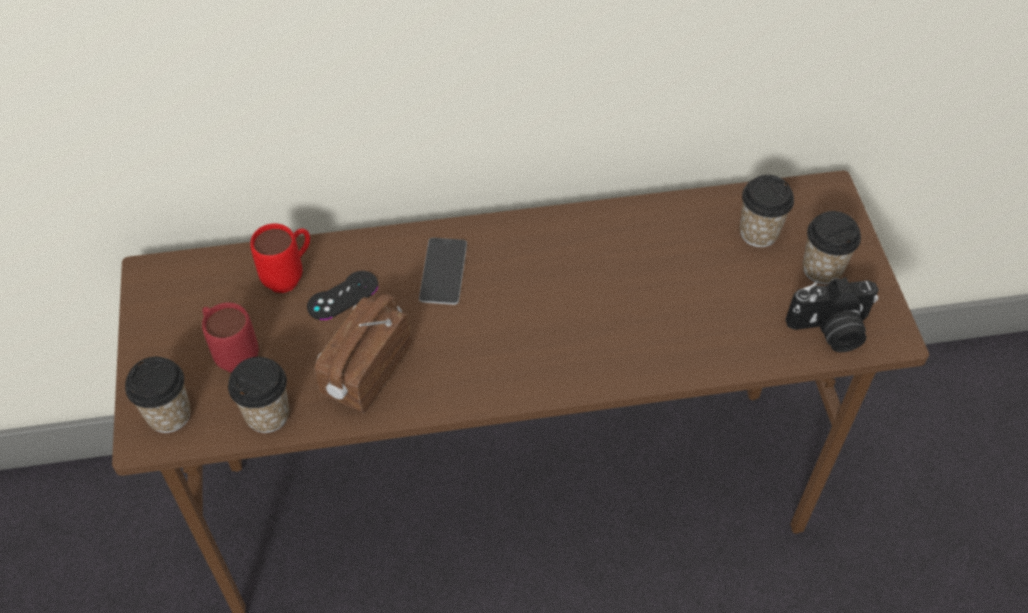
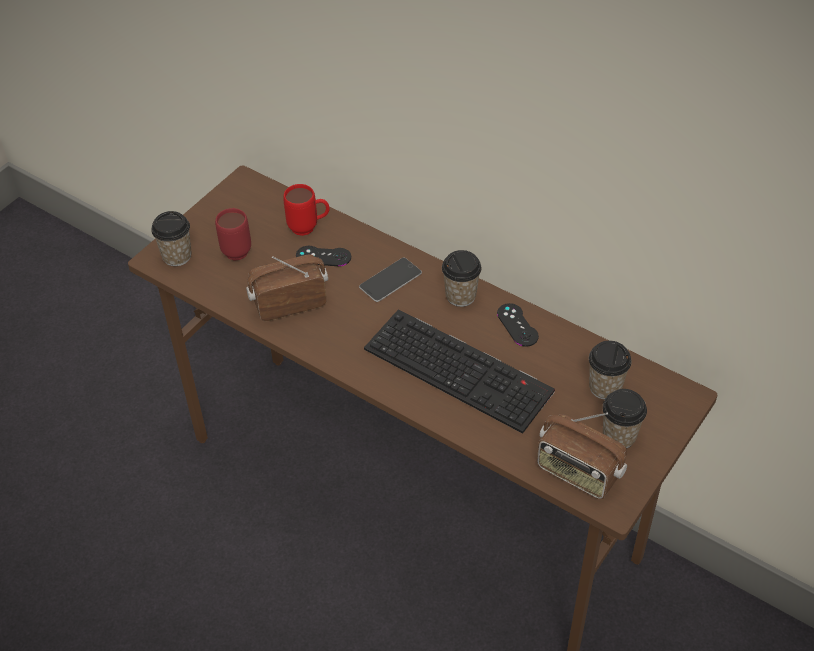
camera: 45 degrees right, 5 degrees down
cup [228,357,289,433] -> cup moved to [442,250,482,307]
camera [785,277,879,352] -> radio [537,413,627,499]
none -> keyboard [364,310,555,434]
none -> black game controller [497,303,539,347]

